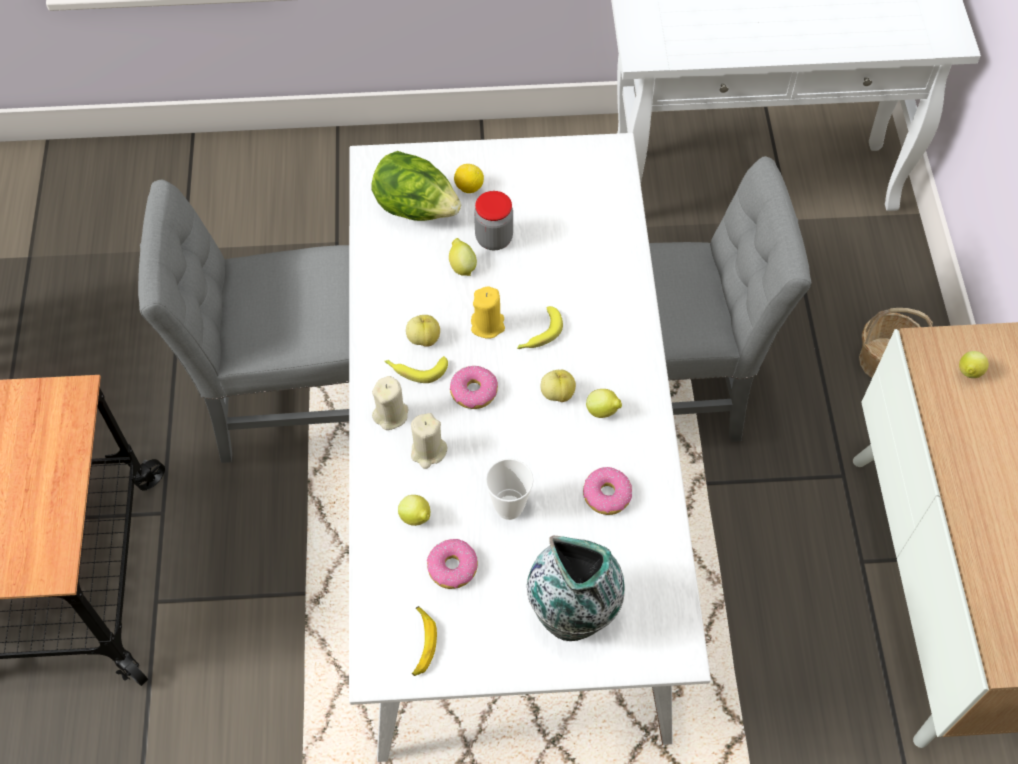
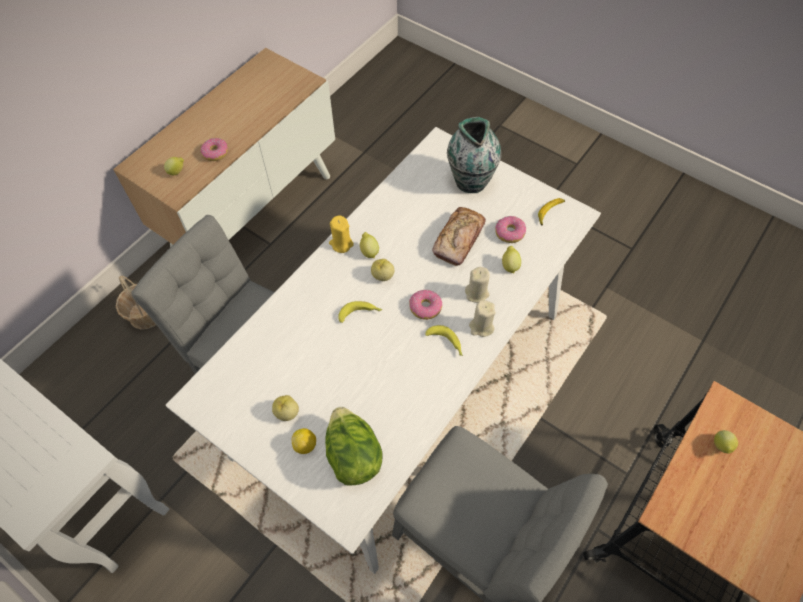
camera: 140 degrees left, 0 degrees up
apple [406,315,440,347] -> apple moved to [272,395,299,421]
lemon [449,238,477,276] -> lemon moved to [714,430,738,454]
yellow candle [471,286,505,339] -> yellow candle moved to [329,215,354,253]
jar [474,191,513,250] -> none
cup [485,458,534,520] -> bread [433,207,486,266]
donut [583,467,632,515] -> donut moved to [201,138,228,161]

